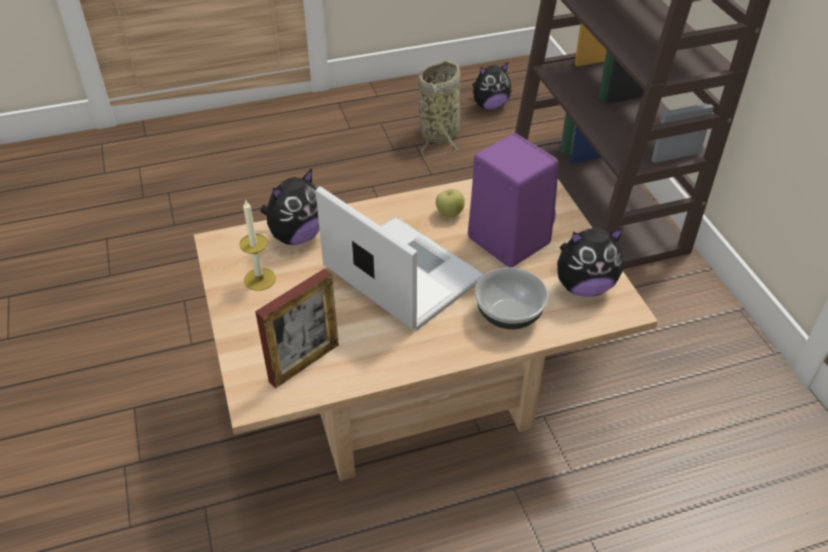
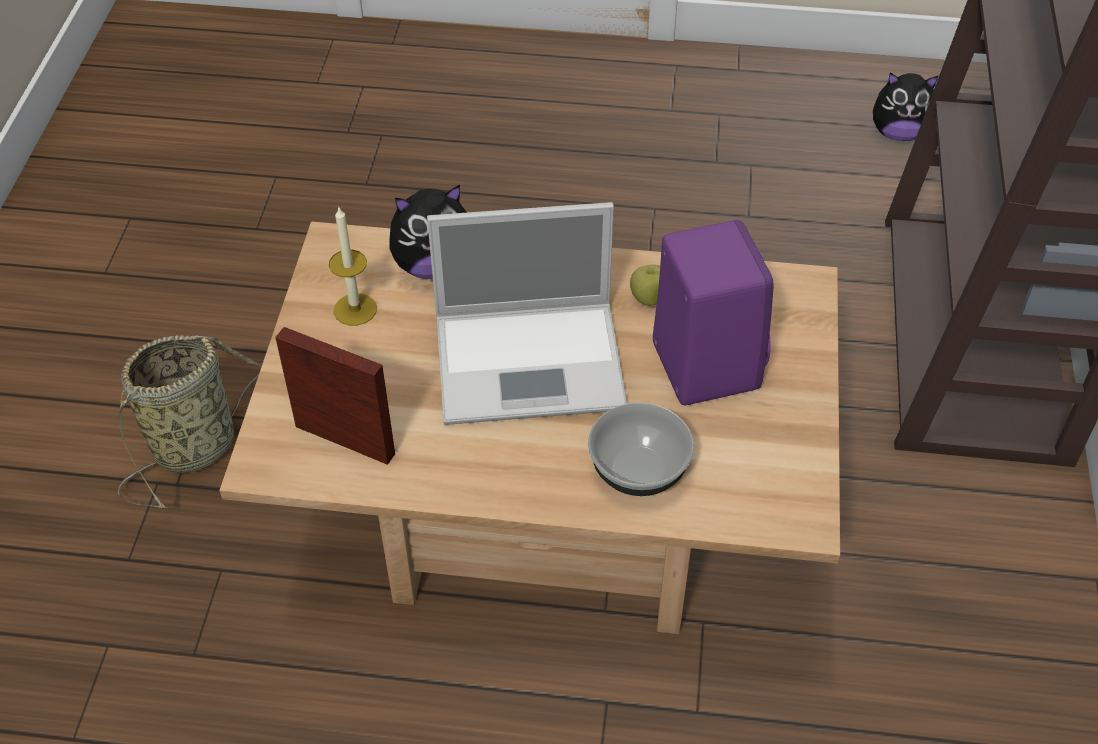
camera: 25 degrees right, 5 degrees up
picture frame [255,268,339,388] -> picture frame turned 135 degrees counterclockwise [275,327,395,465]
laptop [316,186,485,330] -> laptop turned 105 degrees clockwise [427,202,627,425]
basket [418,61,461,157] -> basket moved to [118,335,262,509]
plush toy [557,227,623,297] -> none

